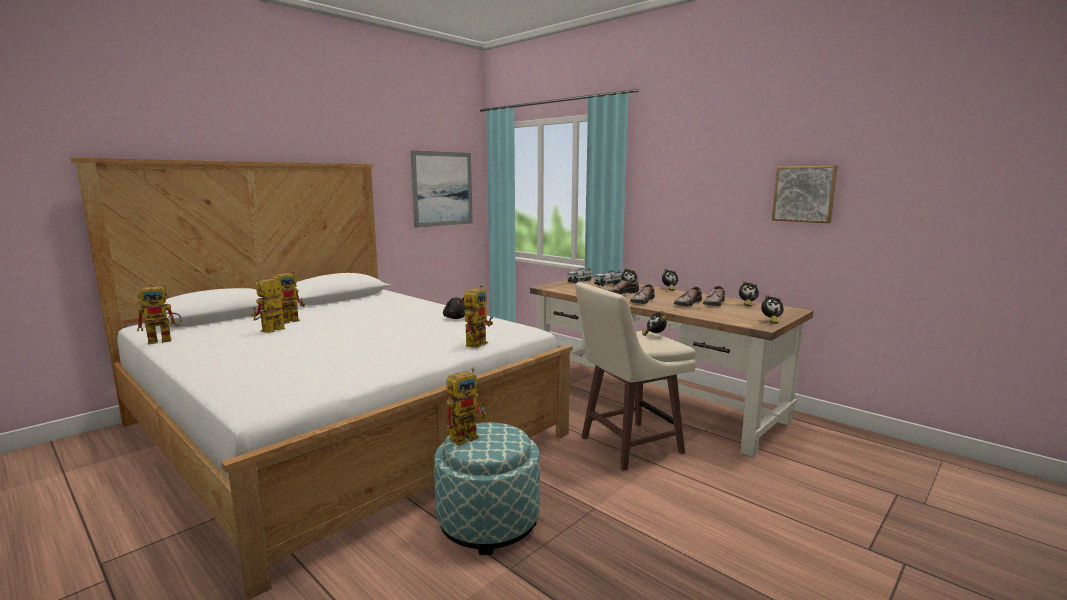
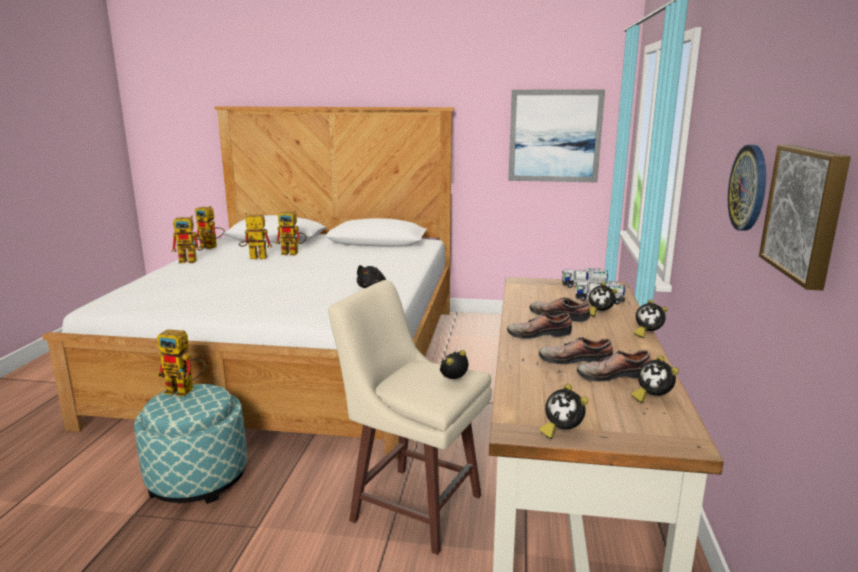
camera: 55 degrees right, 5 degrees up
toy robot [464,285,493,348] -> toy robot moved to [172,215,205,263]
none -> wall clock [728,145,766,231]

